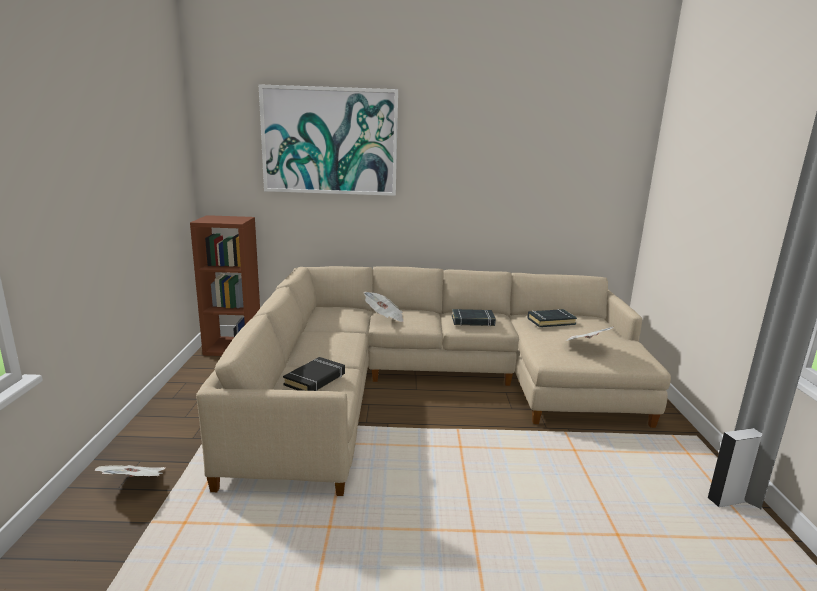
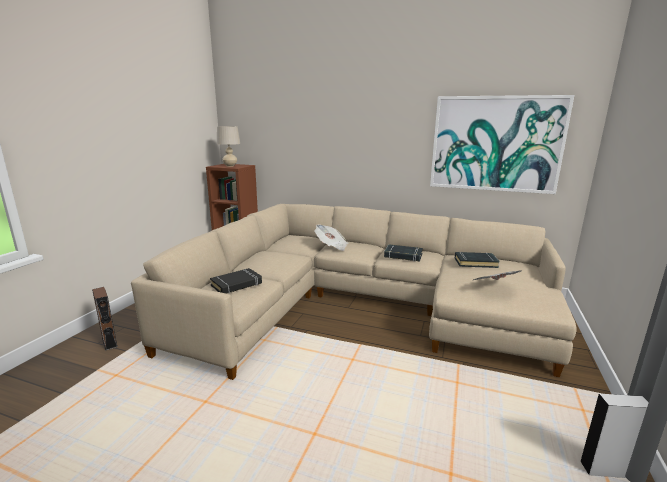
camera: 20 degrees right, 0 degrees up
newspaper [95,465,165,477] -> brown speaker [92,287,118,351]
picture [259,84,398,196] -> picture moved to [430,95,574,194]
none -> beige table lamp [217,126,240,167]

